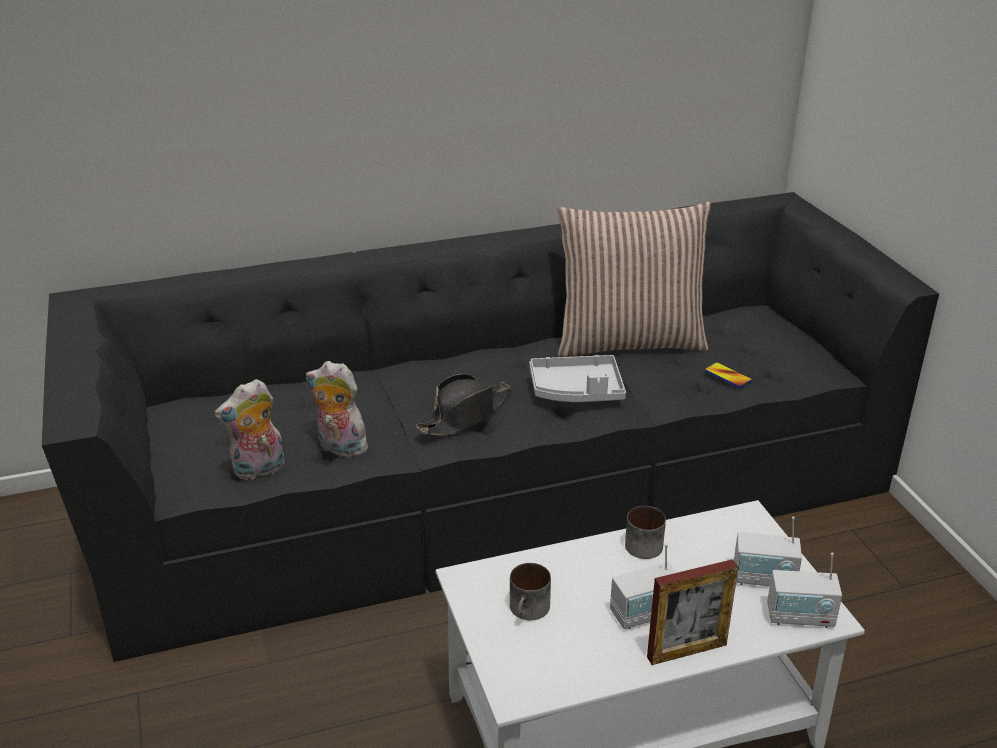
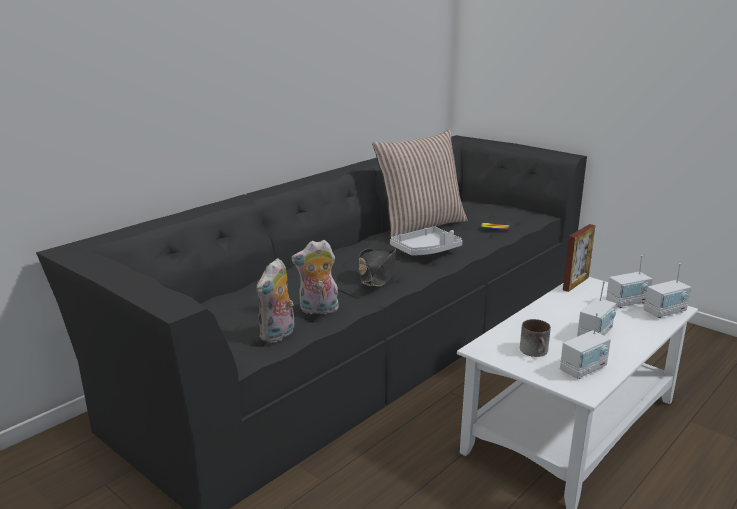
camera: 30 degrees left, 10 degrees down
mug [625,506,666,559] -> none
picture frame [647,559,738,665] -> picture frame moved to [563,224,595,292]
none -> radio [560,313,611,379]

